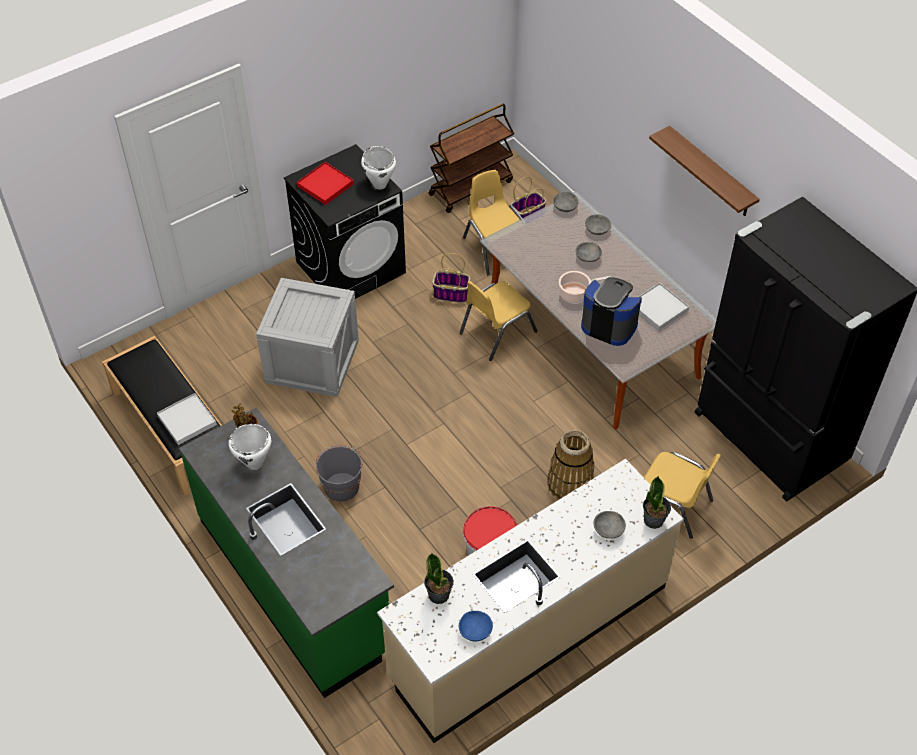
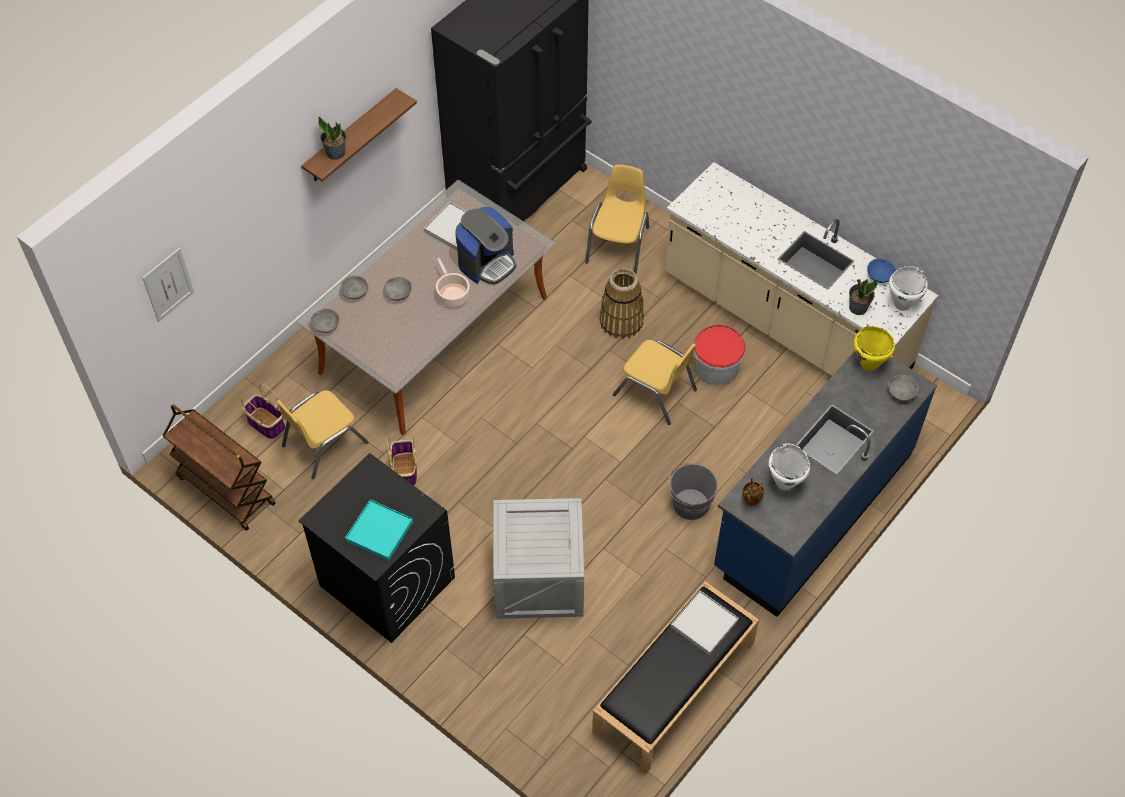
camera: 105 degrees left, 5 degrees up
green counter [179,408,394,698] -> blue counter [714,351,937,617]
red tray [297,162,354,205] -> turquoise tray [345,499,413,561]
white cooking pot [361,146,396,189] -> white cooking pot moved to [889,266,928,311]
yellow chair [459,281,538,361] -> yellow chair moved to [613,340,697,425]
coffee machine [581,277,642,346] -> coffee machine turned 150 degrees counterclockwise [455,207,516,285]
grey bowl [594,511,626,539] -> grey bowl moved to [888,375,919,401]
potted plant [643,476,671,529] -> potted plant moved to [318,116,346,160]
none -> picture [142,248,194,322]
none -> yellow cooking pot [854,326,895,371]

